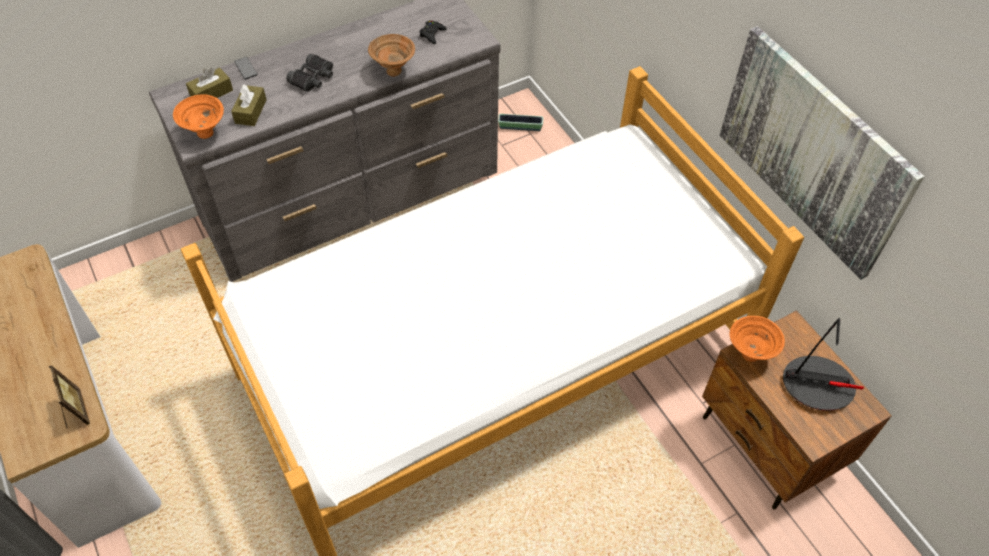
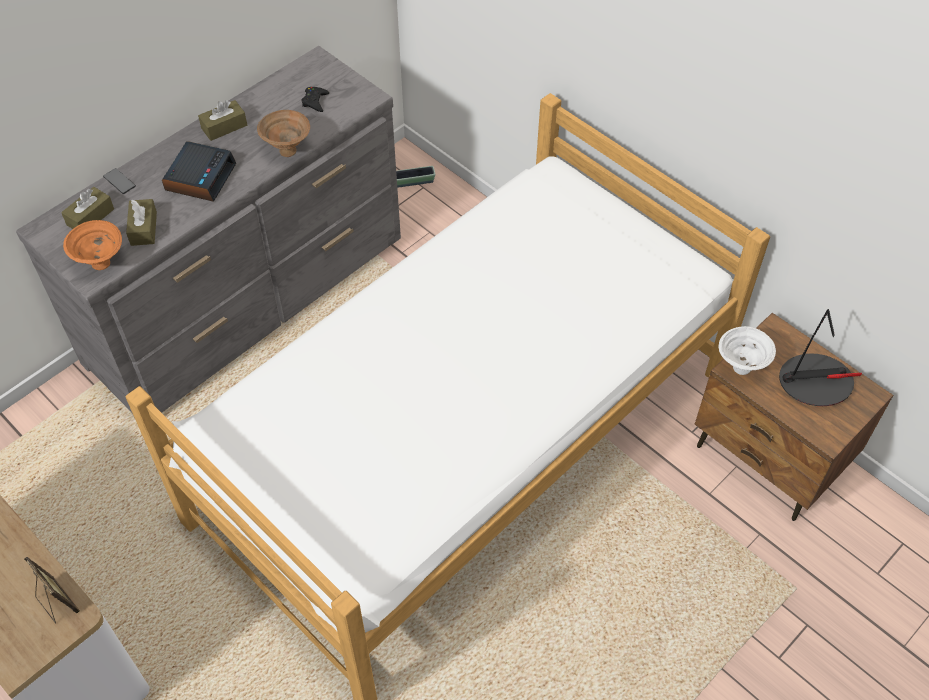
camera: 15 degrees left, 0 degrees up
black binoculars [286,54,333,92] -> alarm clock [162,141,236,202]
picture [719,26,925,280] -> none
orange bowl [729,316,785,362] -> white bowl [719,326,776,375]
none -> brown tissue box [198,100,247,141]

